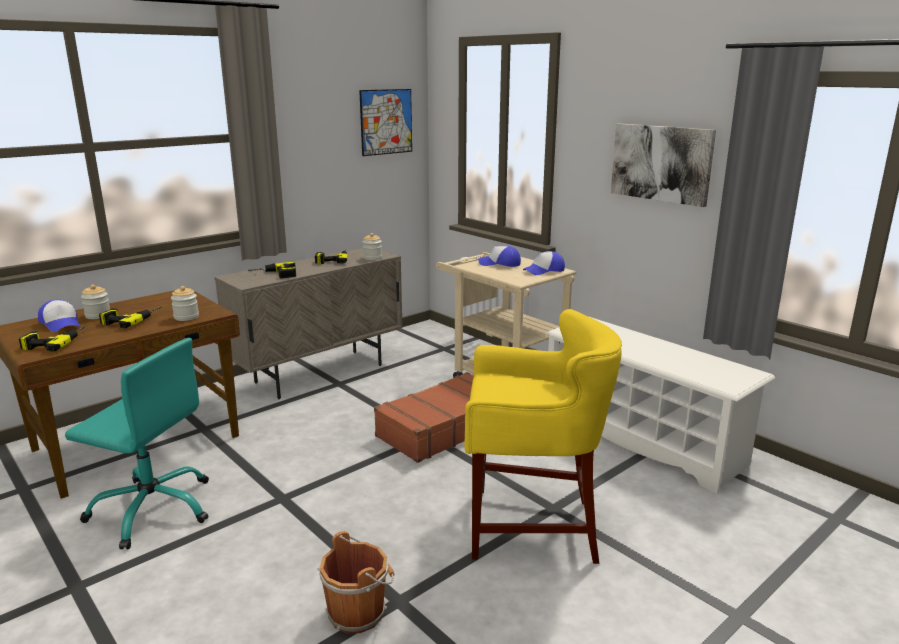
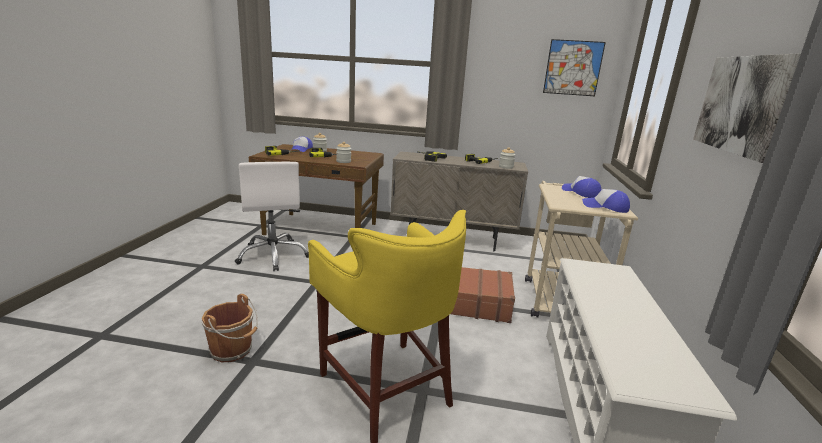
camera: 50 degrees right, 0 degrees up
turquoise office chair [65,338,209,549] -> white office chair [235,162,309,271]

